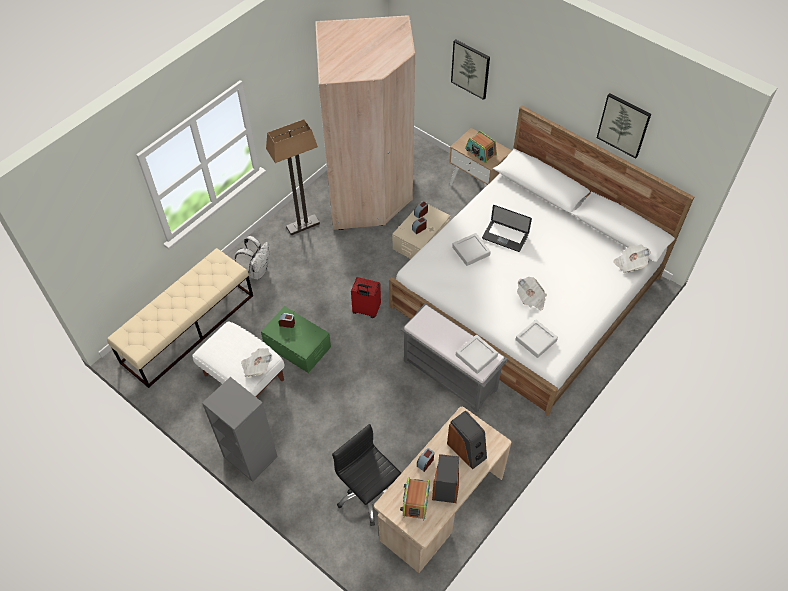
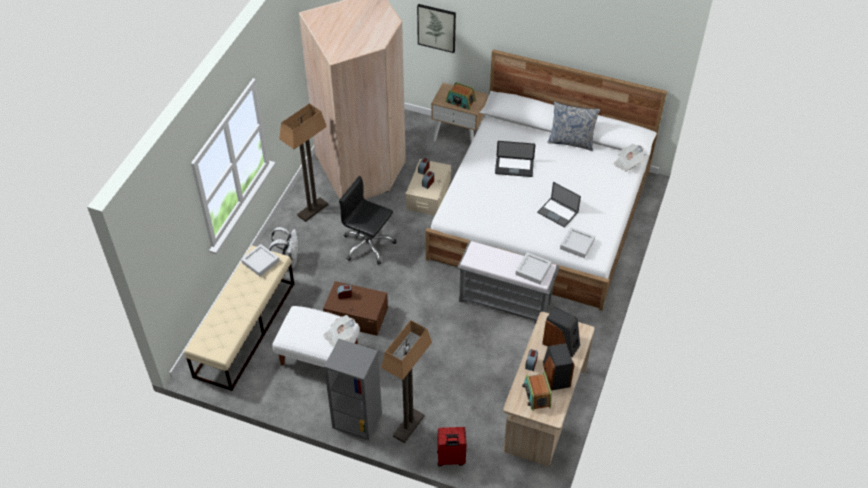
camera: 20 degrees left, 5 degrees down
green storage box [261,306,331,373] -> brown storage box [323,281,388,336]
black office chair [332,424,401,526] -> black office chair moved to [339,176,396,265]
red suitcase [351,277,381,318] -> red suitcase moved to [437,427,466,467]
grey tray [452,233,491,266] -> grey tray moved to [241,244,279,276]
newspaper [517,277,547,310] -> laptop [537,182,581,228]
picture [597,93,651,159] -> none
none -> floor lamp [381,320,432,443]
none -> pillow [547,102,600,151]

